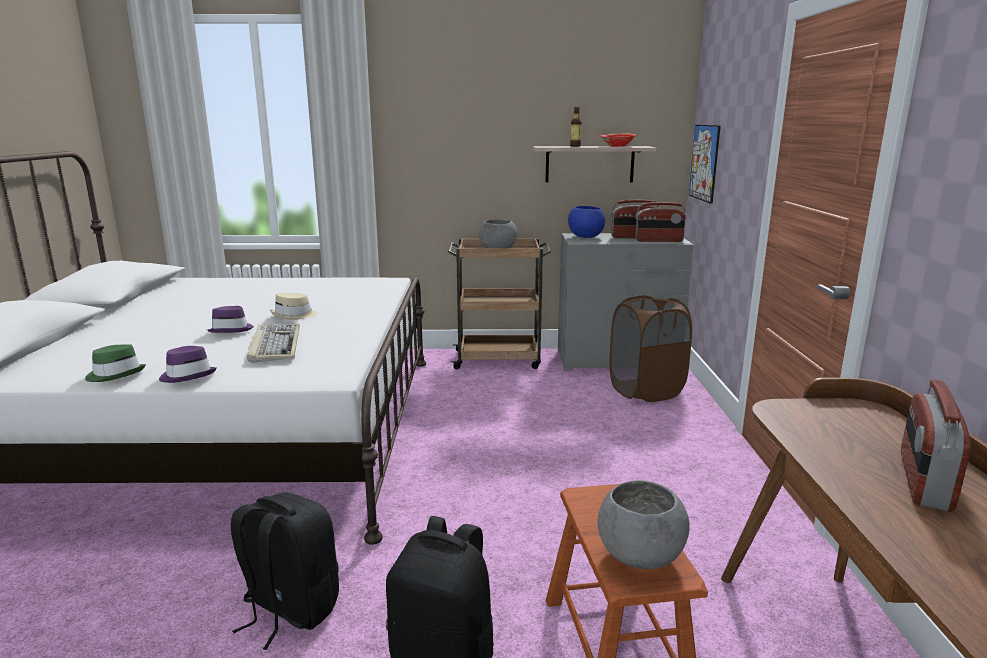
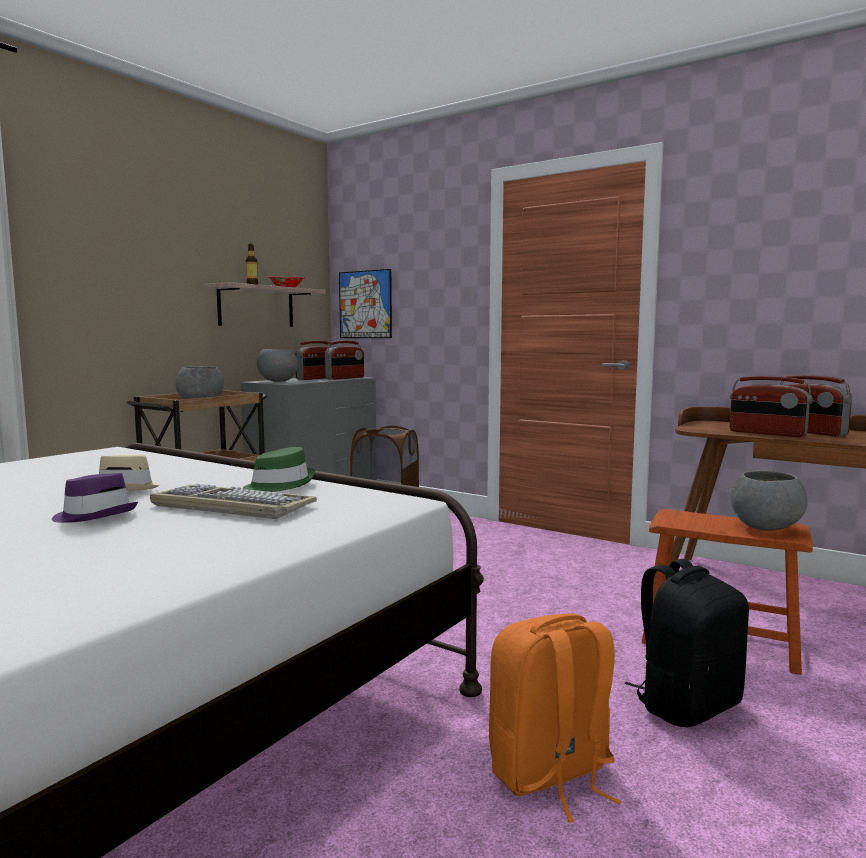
camera: 55 degrees left, 10 degrees down
green hat [85,344,146,382] -> green hat moved to [243,447,315,492]
purple hat [159,346,217,383] -> none
black backpack [231,492,339,650] -> orange backpack [489,613,622,823]
blue bowl [568,206,605,238] -> grey bowl [257,349,298,382]
none -> radio [730,376,813,437]

